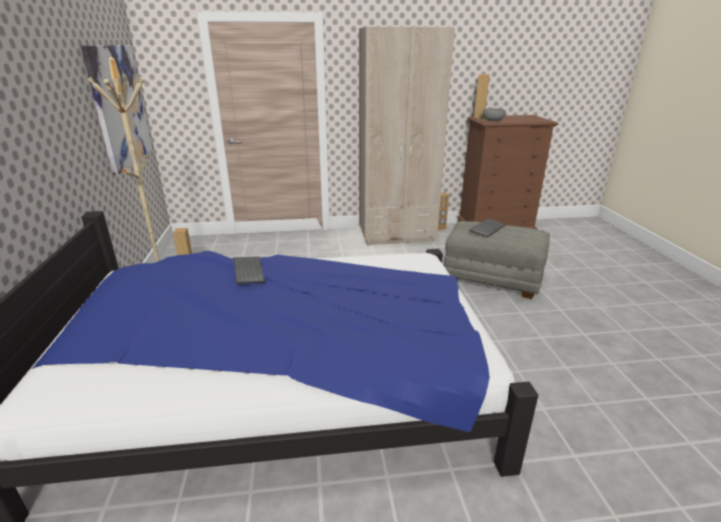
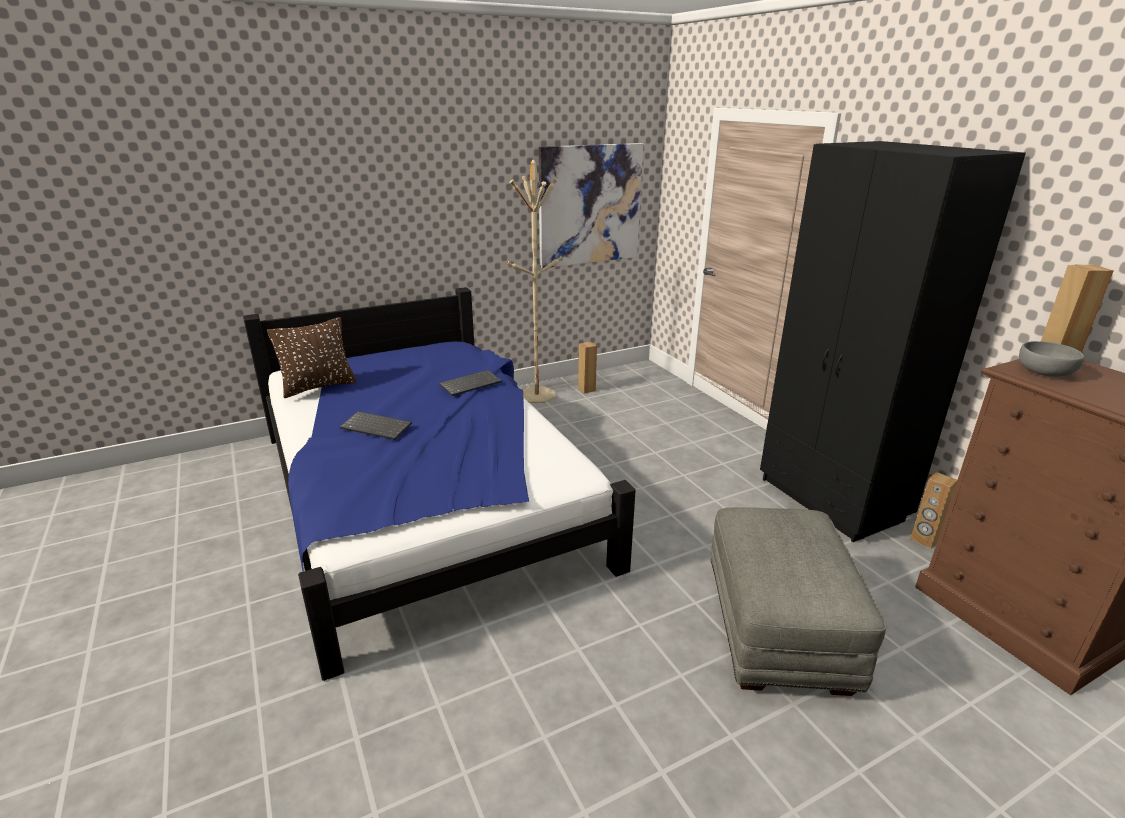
camera: 70 degrees right, 0 degrees up
beige wardrobe [359,27,455,246] -> black wardrobe [760,141,1026,542]
keyboard [469,218,506,238] -> keyboard moved to [340,411,412,440]
none -> brown pillow [267,317,356,398]

